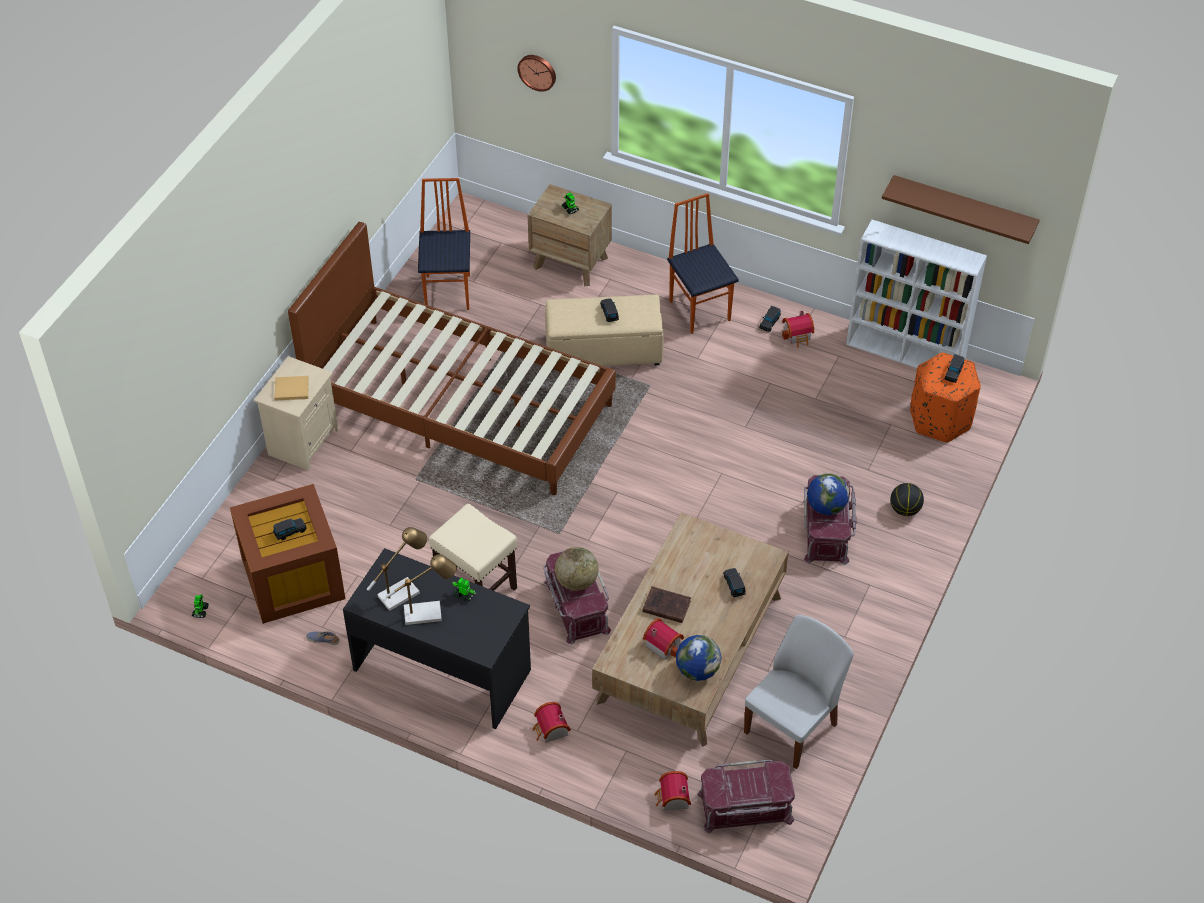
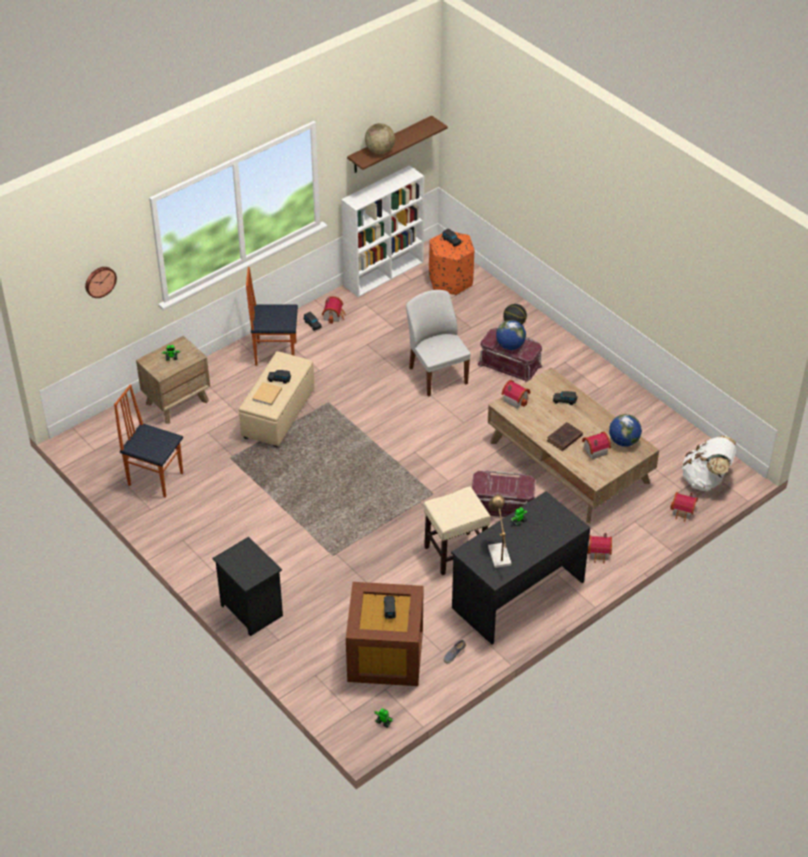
camera: 65 degrees left, 5 degrees down
beige nightstand [254,356,338,470] -> black nightstand [213,537,283,636]
beige book [274,376,309,401] -> beige book moved to [252,382,282,406]
brown bed [288,222,616,495] -> none
table lamp [386,554,457,625] -> none
globe [555,547,598,591] -> globe moved to [365,123,395,154]
red storage box [697,760,795,834] -> white backpack [682,436,736,491]
white chair [744,615,854,769] -> white chair moved to [406,290,471,397]
none -> toy house [501,380,530,408]

